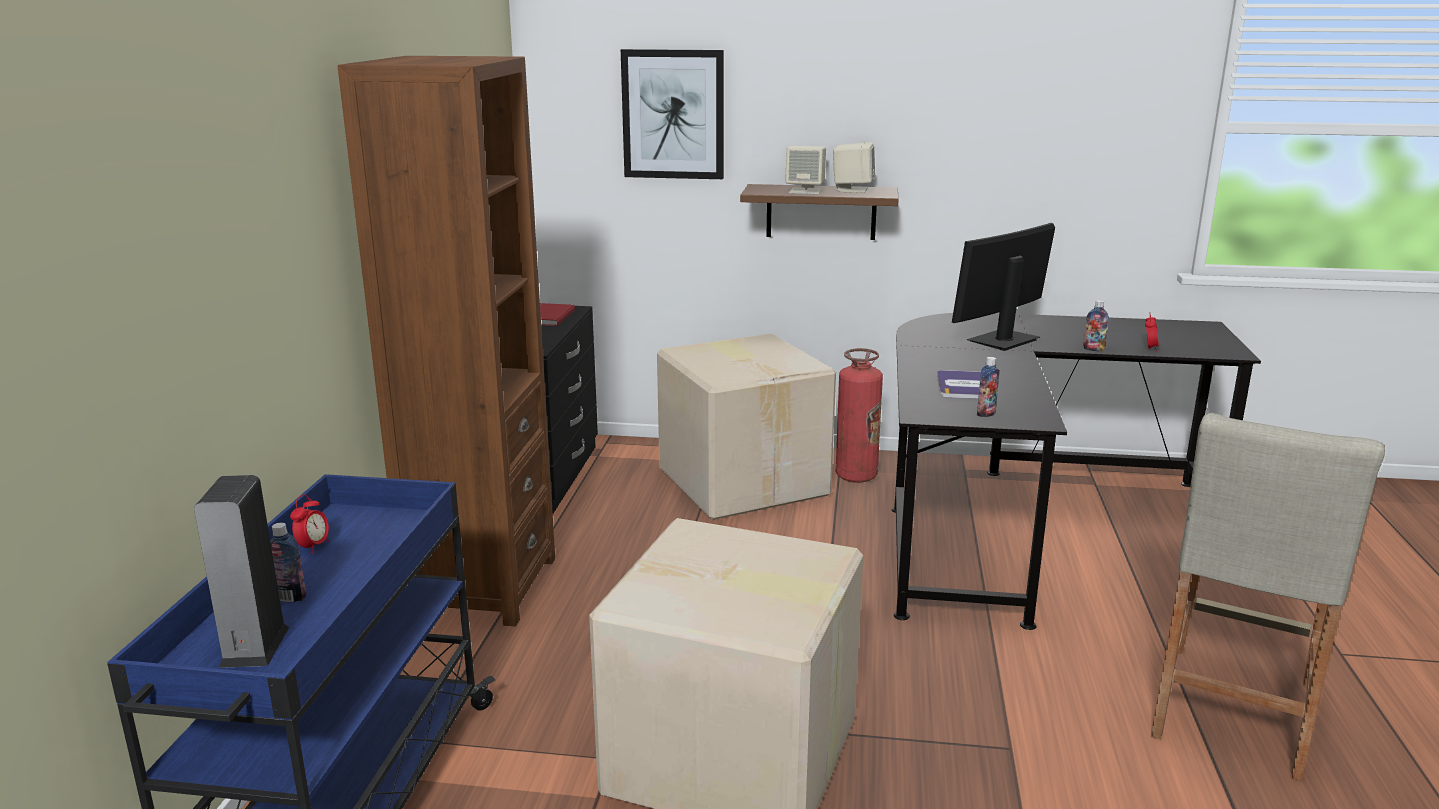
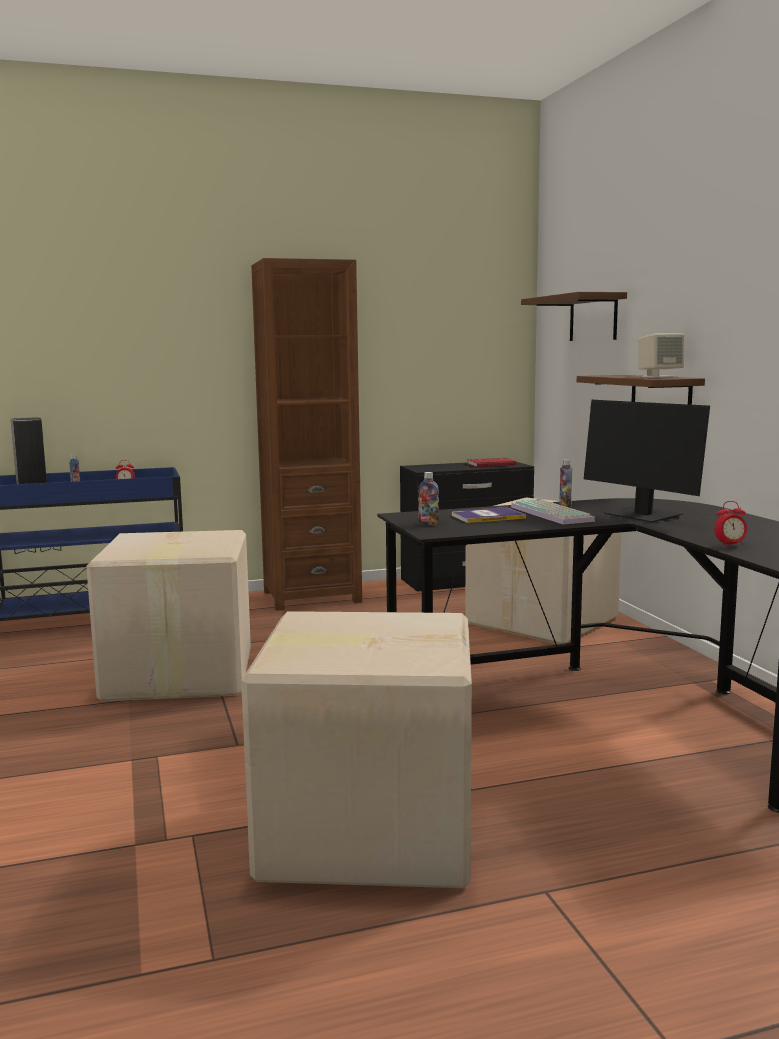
camera: 65 degrees right, 10 degrees down
picture [621,49,724,179] -> brown shelf [521,292,627,341]
beige speaker [785,146,826,194] -> none
fire extinguisher [836,348,883,483] -> none
monitor [952,223,1055,351] -> monitor turned 150 degrees counterclockwise [584,400,710,523]
bottle [1083,300,1109,351] -> bottle moved to [559,459,572,508]
beige stool [1151,413,1385,782] -> cardboard box [241,611,472,888]
none -> keyboard [511,499,595,525]

